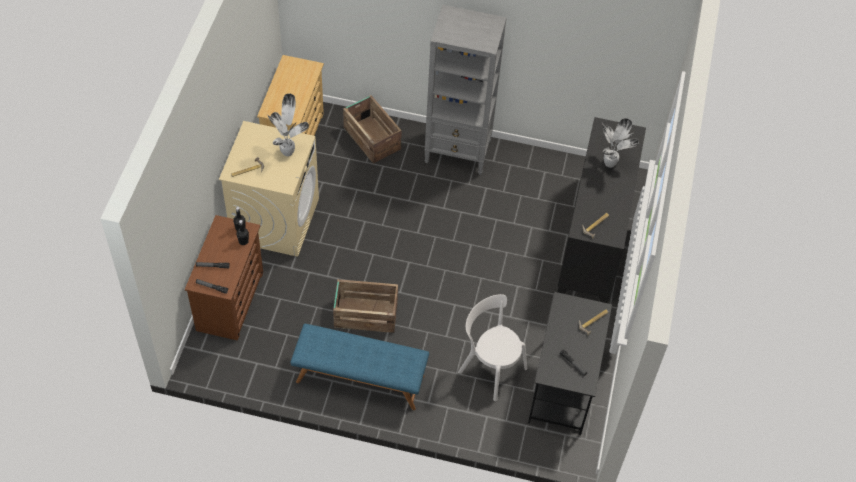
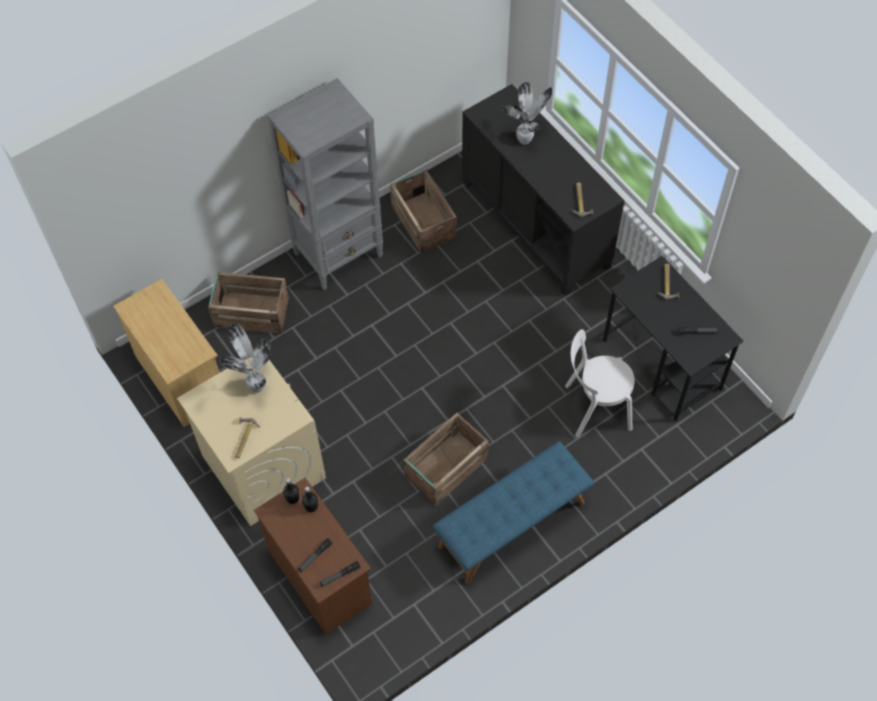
camera: 45 degrees left, 5 degrees up
none -> crate [390,169,457,253]

